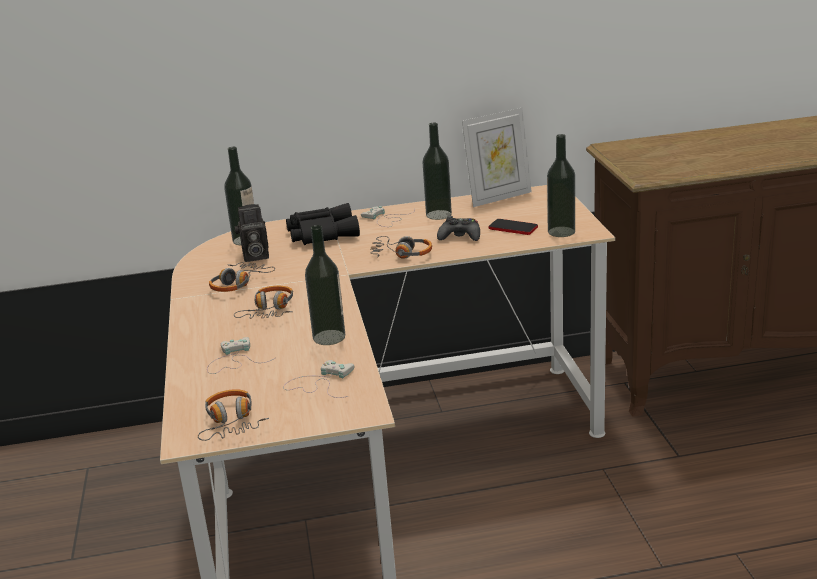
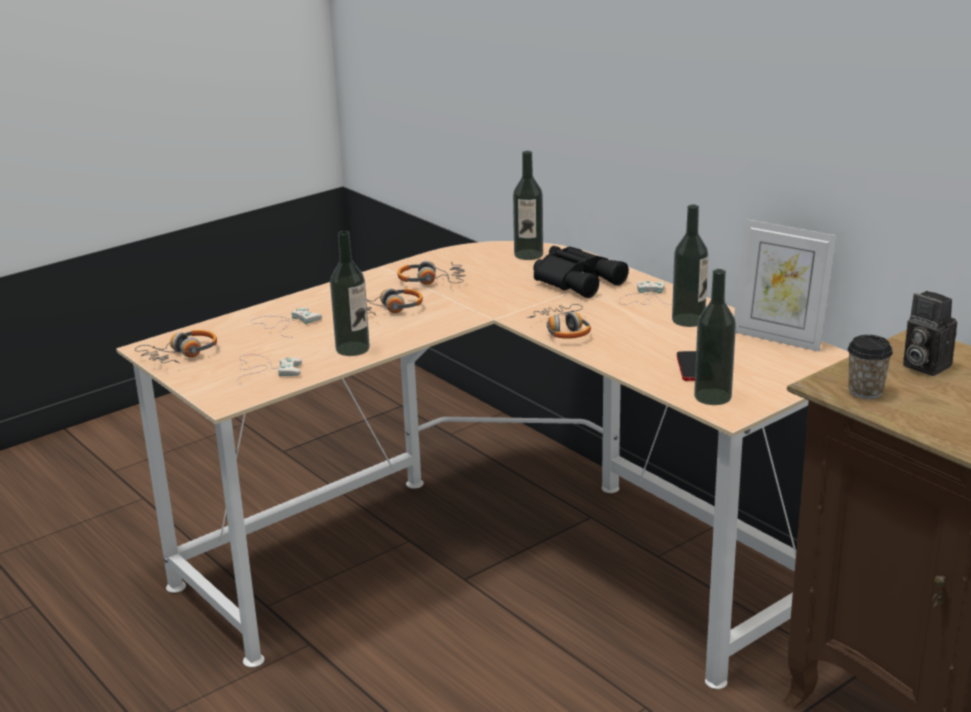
camera: 60 degrees right, 0 degrees up
camera [235,204,269,262] -> camera moved to [903,291,957,376]
black game controller [437,216,480,241] -> none
none -> cup [848,335,893,399]

